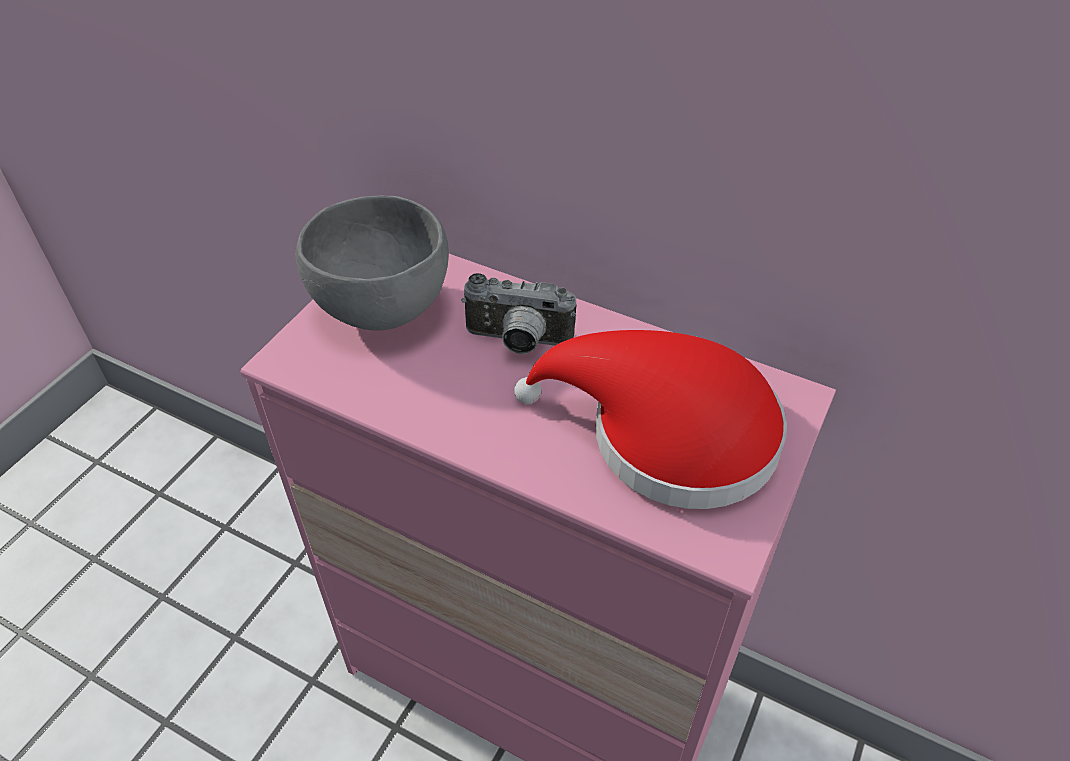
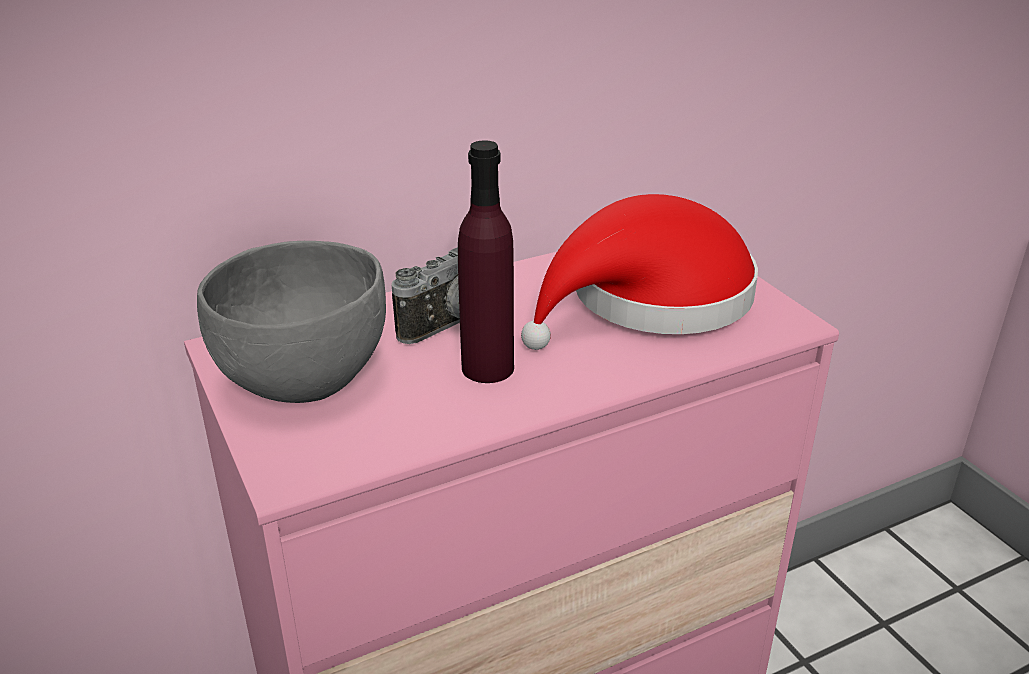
camera: 55 degrees left, 15 degrees down
none -> purple bottle [458,140,514,383]

